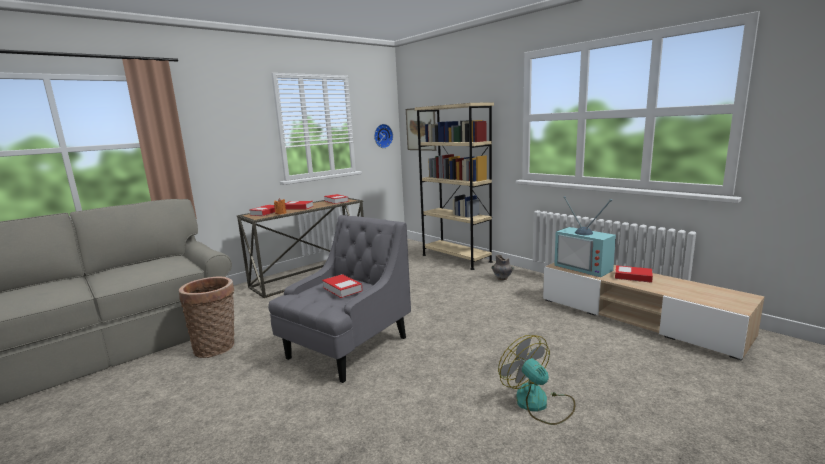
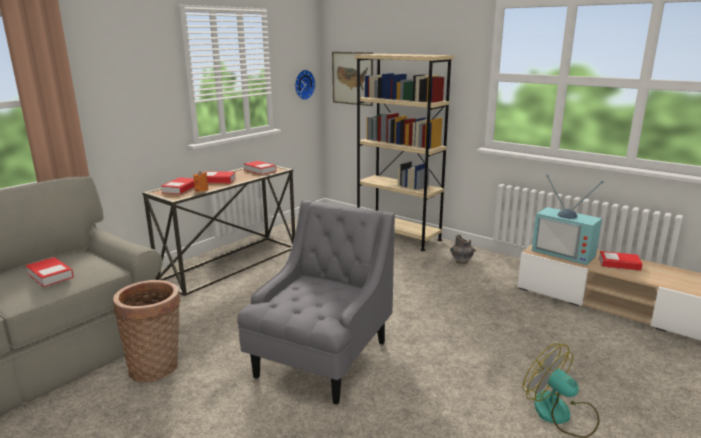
camera: 10 degrees left, 5 degrees up
book [322,274,363,298] -> book moved to [25,257,74,287]

